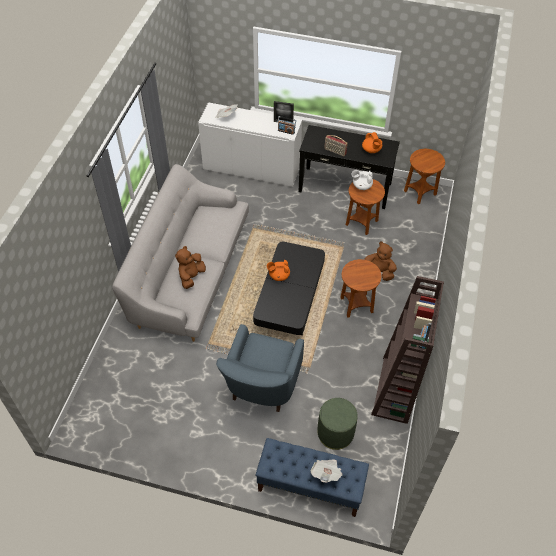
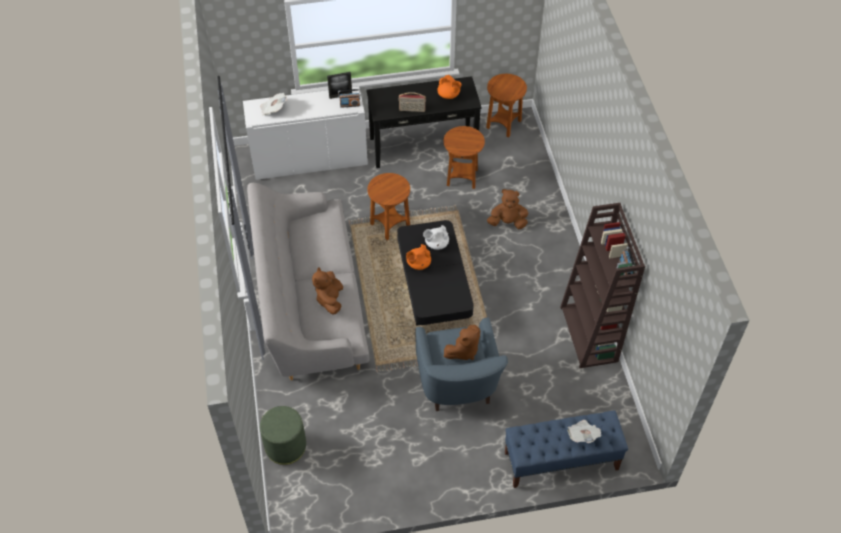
camera: 25 degrees left, 0 degrees up
green ottoman [317,398,358,450] -> green ottoman moved to [260,406,306,465]
brown side table [340,259,381,318] -> brown side table moved to [367,173,410,240]
white teapot [352,170,373,190] -> white teapot moved to [423,225,449,250]
none -> brown plush toy [444,325,481,360]

